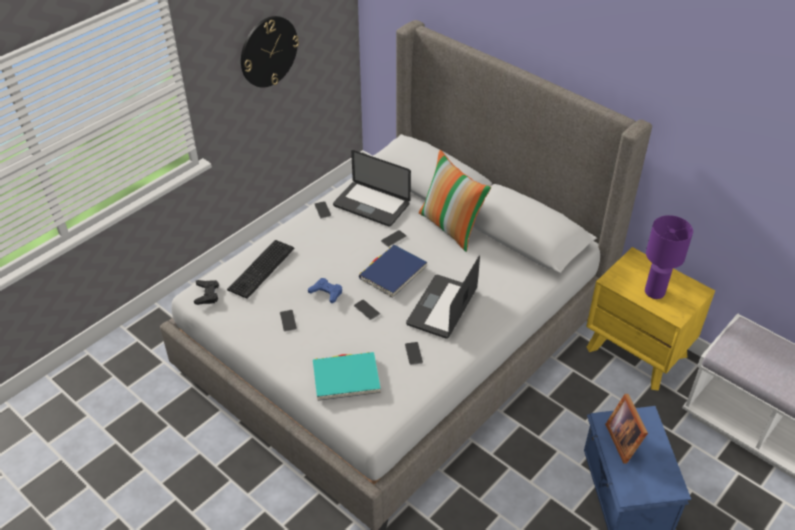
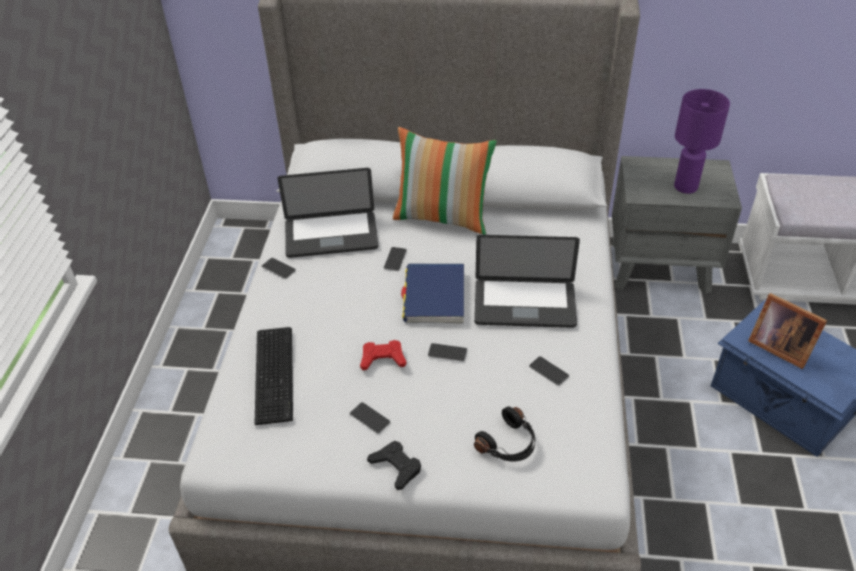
camera: 35 degrees left, 0 degrees up
black game controller [194,280,219,305] -> black game controller moved to [367,441,421,490]
wall clock [241,16,299,88] -> none
blue game controller [308,278,342,303] -> red game controller [360,340,406,370]
turquoise book [313,352,381,401] -> black headphones [474,407,535,461]
laptop [406,255,480,339] -> laptop turned 75 degrees counterclockwise [474,235,580,328]
yellow nightstand [586,247,715,391] -> grey nightstand [611,156,742,294]

